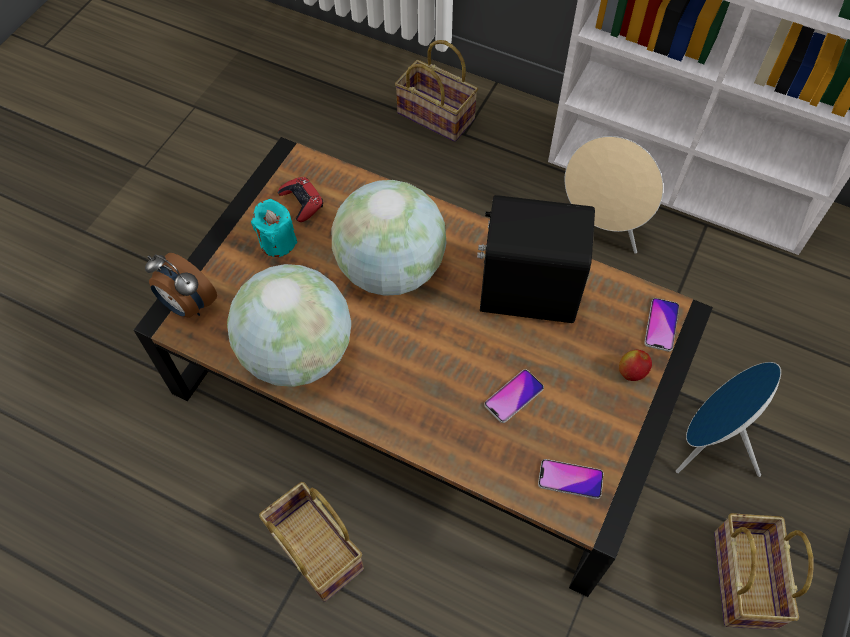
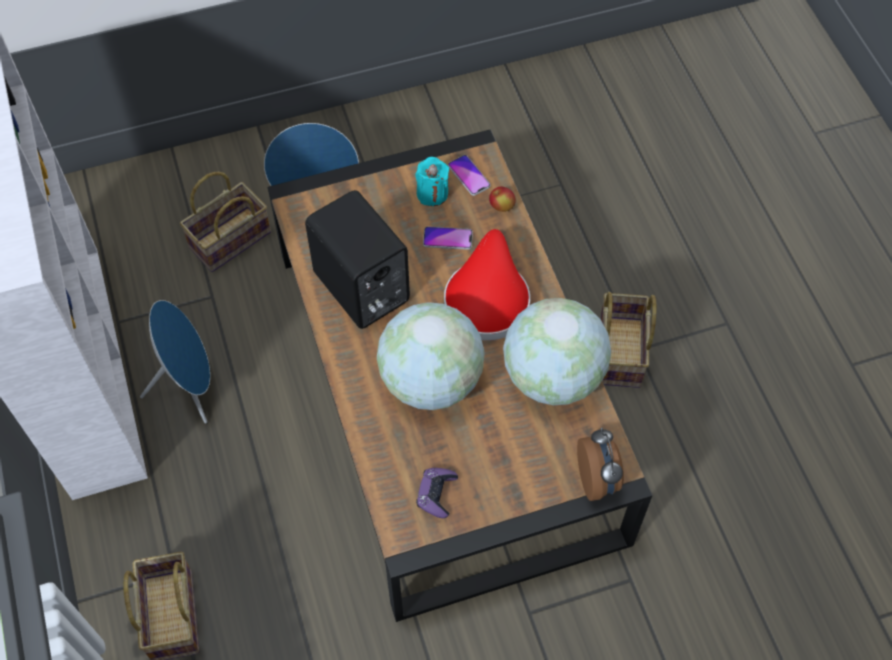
camera: 135 degrees left, 0 degrees up
turquoise candle [251,199,297,257] -> turquoise candle moved to [415,157,449,206]
red game controller [278,177,323,222] -> purple game controller [416,468,458,518]
beige speaker [565,136,664,254] -> blue speaker [140,300,210,423]
apple [619,350,652,381] -> apple moved to [489,187,516,212]
phone [644,298,679,352] -> none
basket [714,513,814,630] -> basket moved to [180,172,271,272]
none -> red hat [444,229,530,341]

